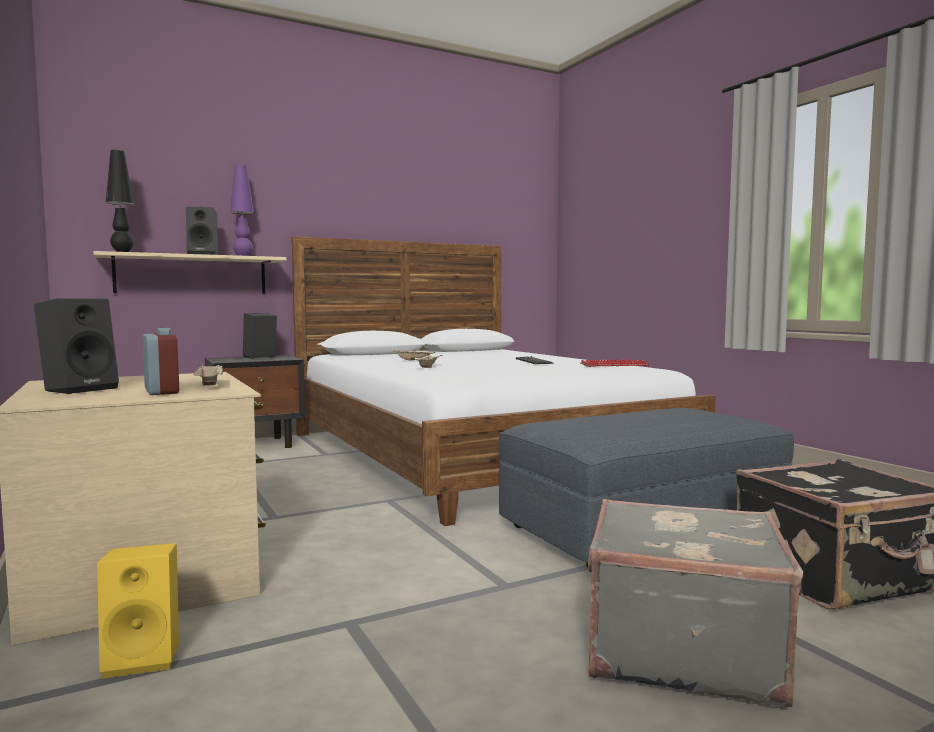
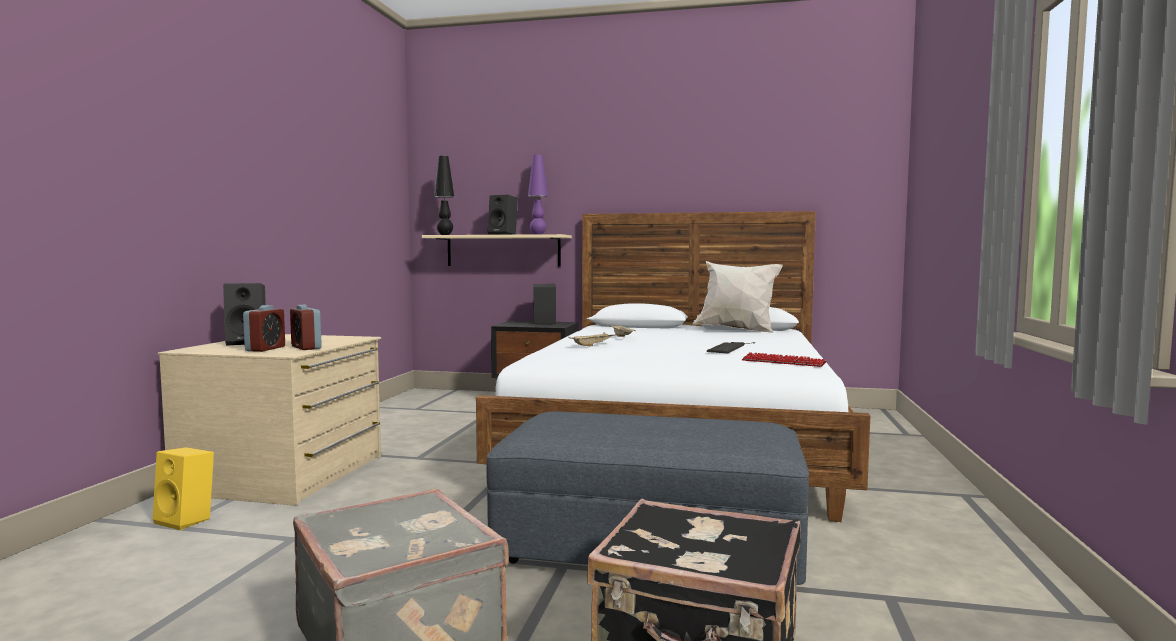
camera: 40 degrees right, 0 degrees up
beige tray [193,364,223,385] -> alarm clock [290,305,322,350]
none -> white pillow [693,261,783,333]

